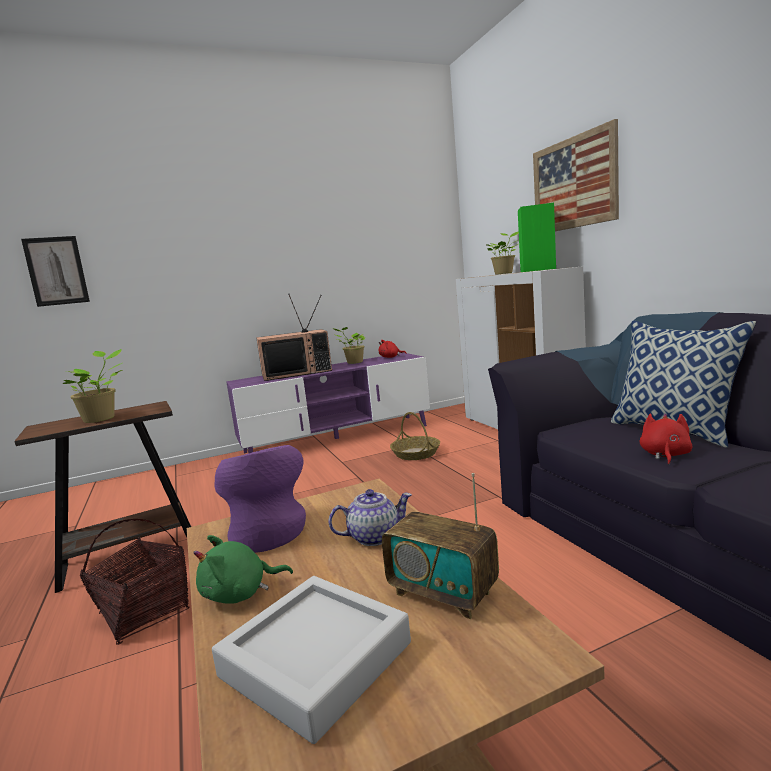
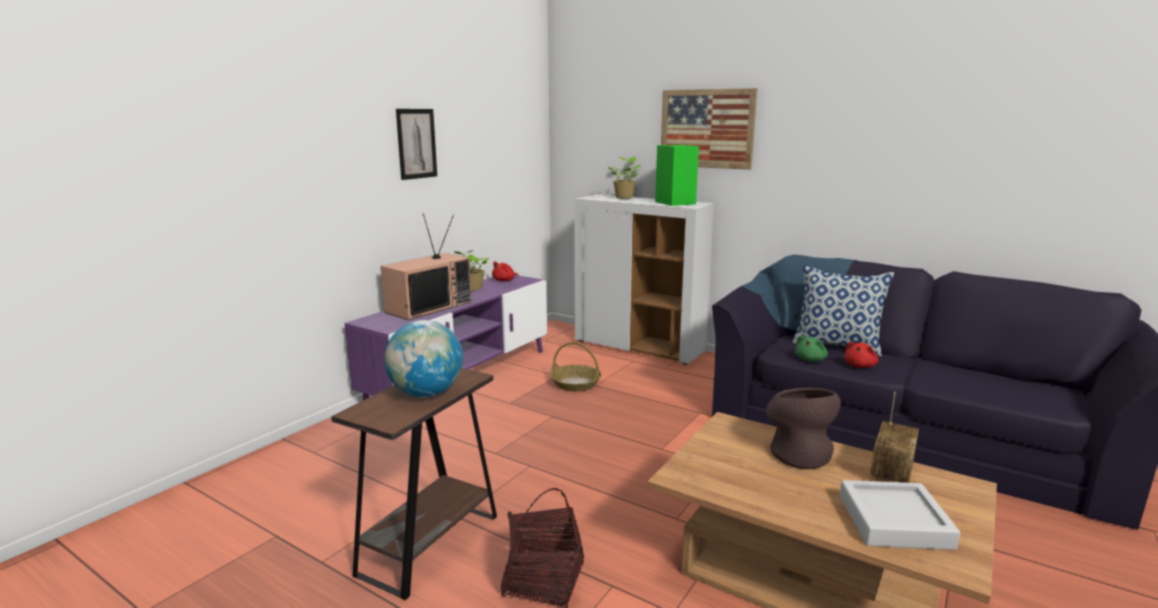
camera: 35 degrees left, 5 degrees up
picture [21,236,90,307] -> picture moved to [396,109,437,180]
potted plant [62,349,122,423] -> globe [384,320,463,397]
green plush toy [193,535,293,604] -> green plush toy moved to [795,335,828,362]
purple vase [214,445,306,553] -> none
teapot [328,489,412,546] -> brown vase [766,388,841,469]
radio [382,473,499,619] -> radio turned 60 degrees counterclockwise [870,392,919,483]
red plush toy [640,413,693,465] -> red plush toy turned 135 degrees counterclockwise [844,341,878,368]

